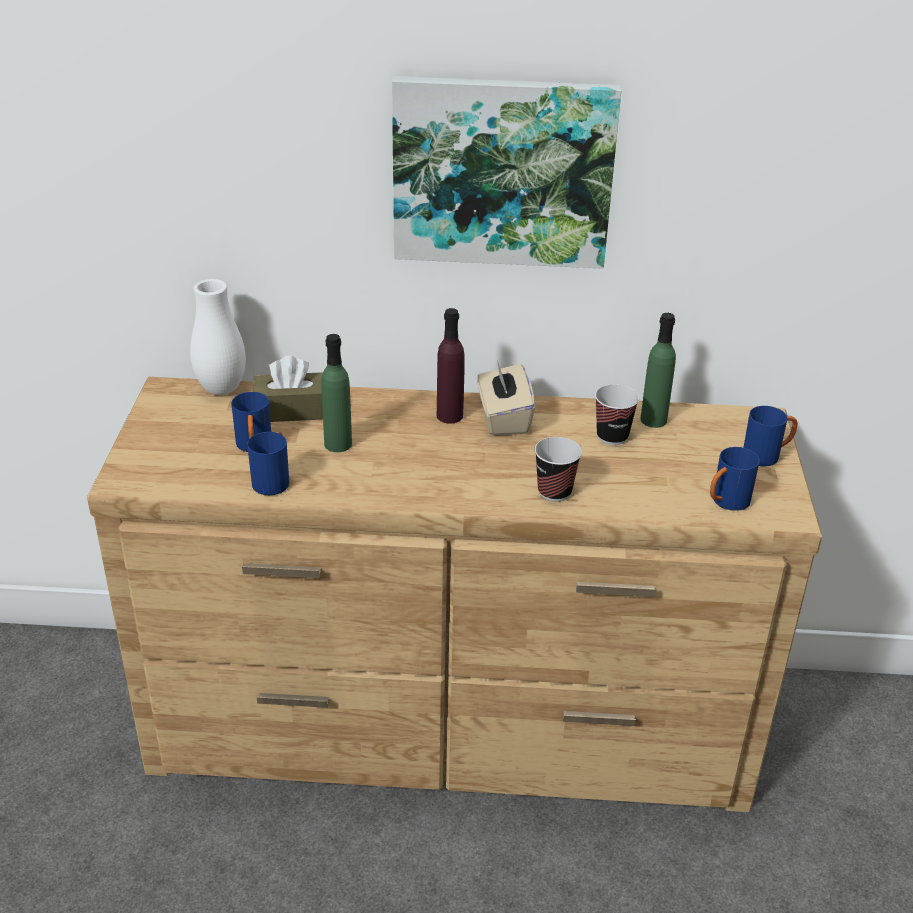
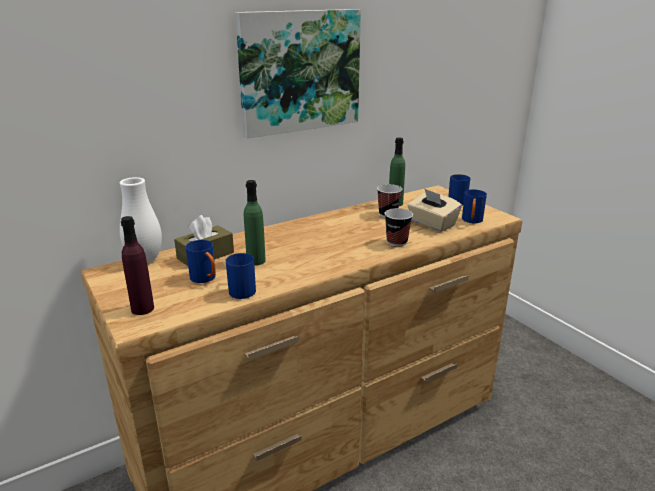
camera: 35 degrees left, 10 degrees down
purple bottle [437,308,465,424] -> purple bottle moved to [121,216,154,315]
beige tissue box [478,360,535,436] -> beige tissue box moved to [408,189,462,232]

